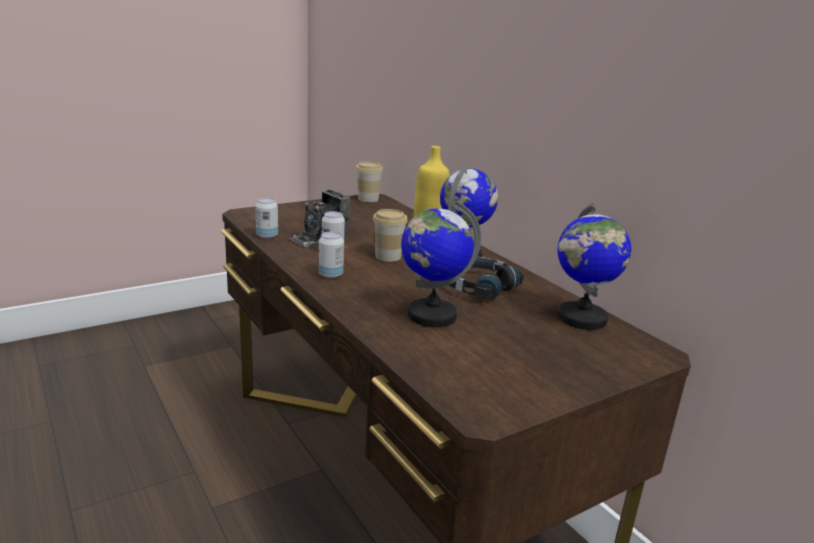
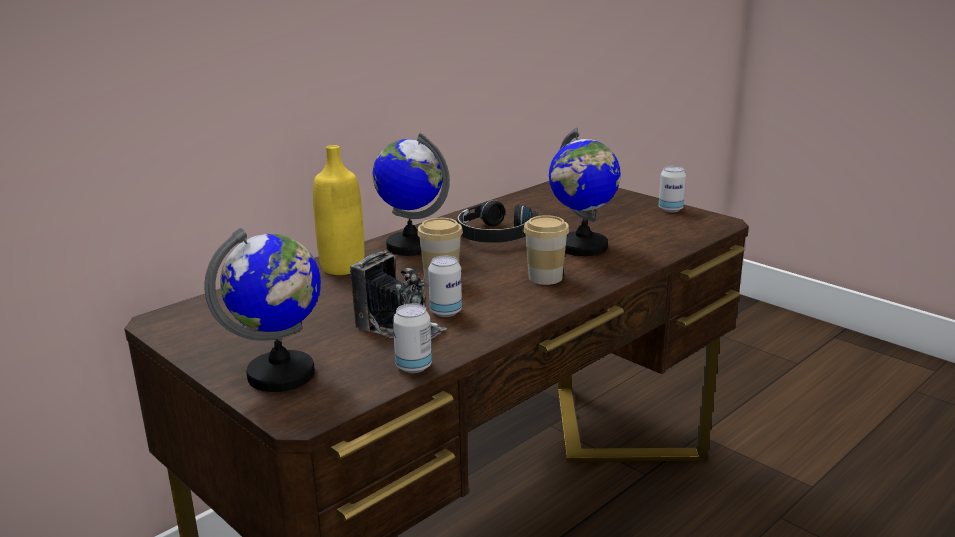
camera: 100 degrees left, 0 degrees up
can [319,232,344,278] -> can moved to [659,166,686,212]
cup [356,162,383,202] -> cup moved to [523,215,569,285]
globe [557,202,631,330] -> globe moved to [204,228,321,392]

